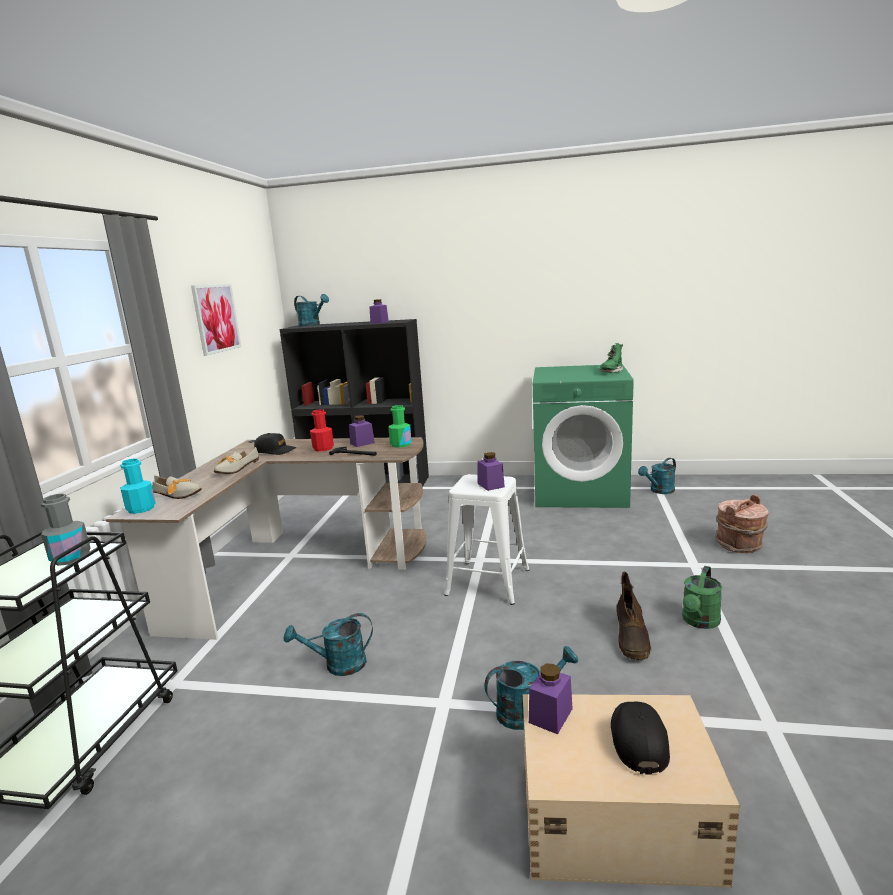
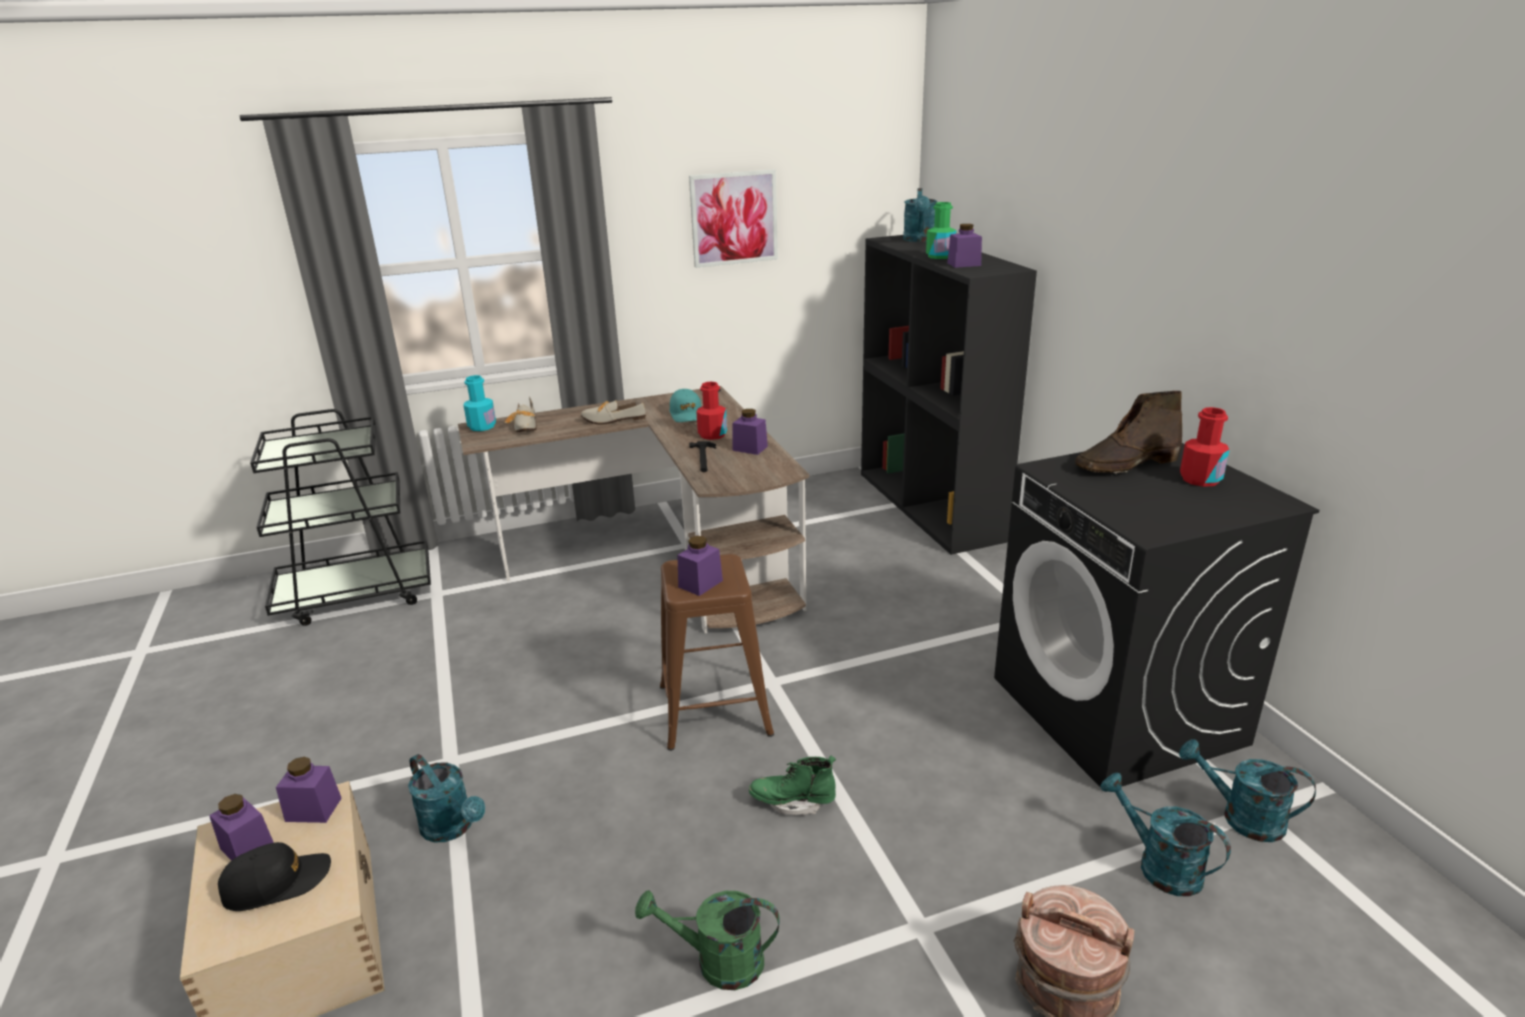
camera: 60 degrees right, 10 degrees up
grey bottle [41,494,91,566] -> none
black cap [254,433,296,455] -> turquoise cap [670,389,702,422]
turquoise watering can [284,613,373,676] -> turquoise watering can moved to [1100,772,1231,897]
green bottle [388,405,412,448] -> green bottle moved to [926,202,956,259]
white stool [444,474,529,605] -> brown stool [660,554,774,751]
green washing machine [533,364,634,508] -> black washing machine [994,443,1319,792]
green boot [600,343,623,373] -> green boot moved to [749,756,836,815]
brown boot [617,571,651,660] -> brown boot moved to [1075,391,1182,474]
none -> purple jar [209,794,274,861]
none -> red bottle [1180,407,1229,487]

